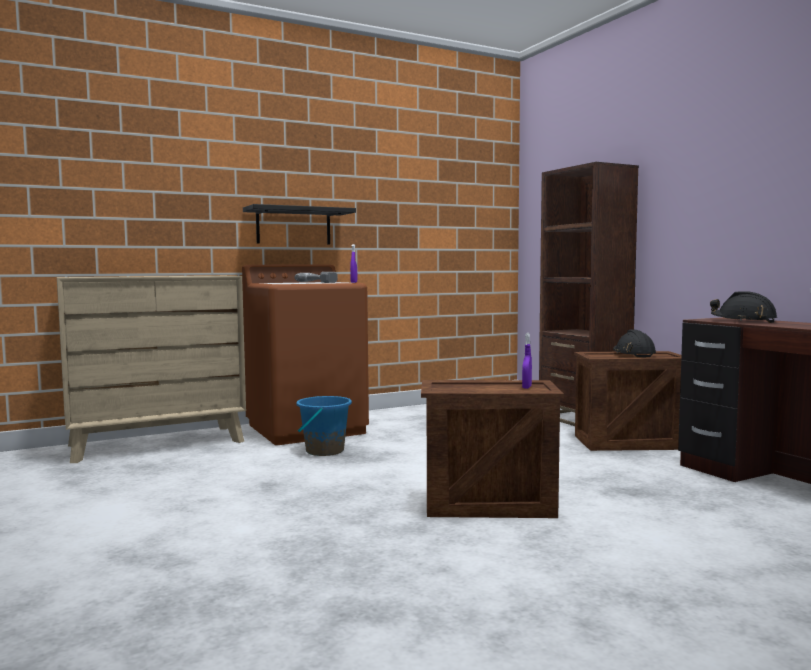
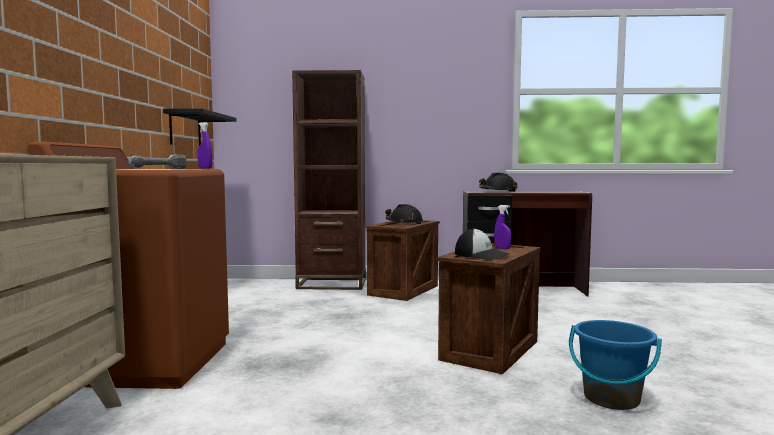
camera: 60 degrees left, 0 degrees up
black shelf [243,204,356,244] -> black shelf moved to [163,108,237,146]
blue bucket [296,396,352,456] -> blue bucket moved to [569,320,662,410]
none -> cap [455,228,509,260]

